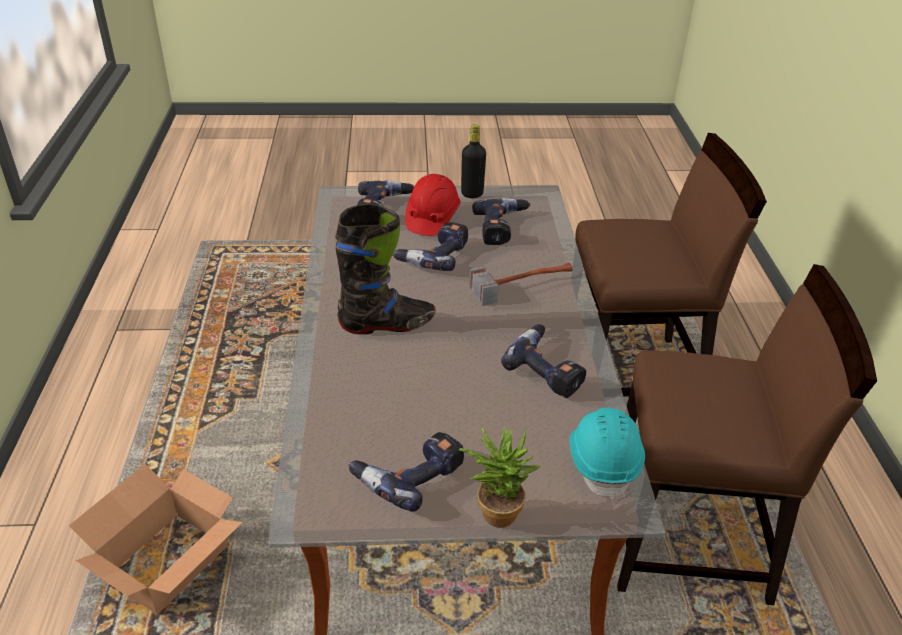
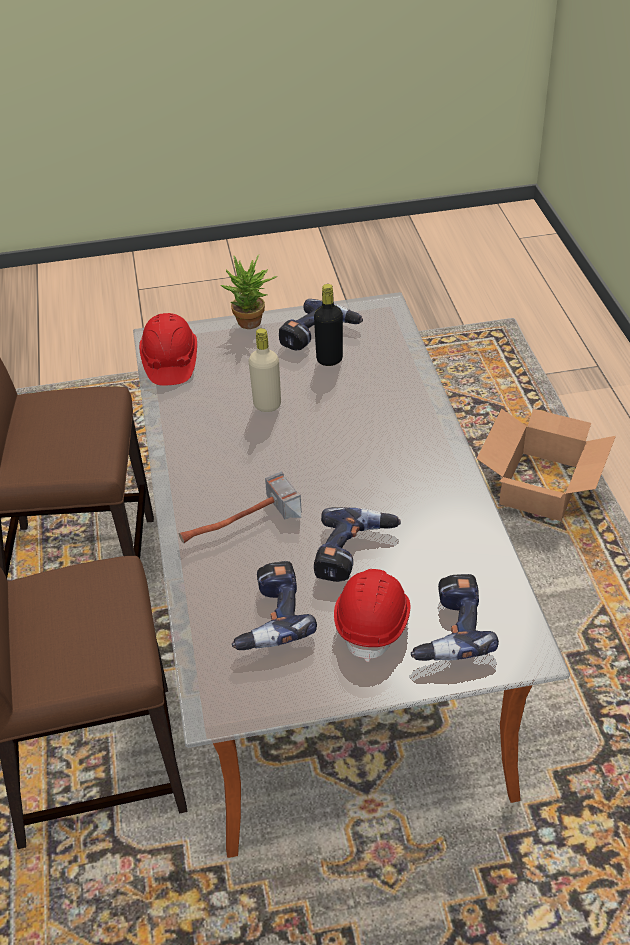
camera: 175 degrees right, 5 degrees up
black boot [335,203,435,334] -> none
black bottle [461,124,486,198] -> black bottle moved to [314,284,343,366]
power drill [501,324,586,398] -> none
turquoise hard hat [570,408,645,500] -> red hard hat [139,313,197,386]
none -> beige bottle [249,328,281,412]

